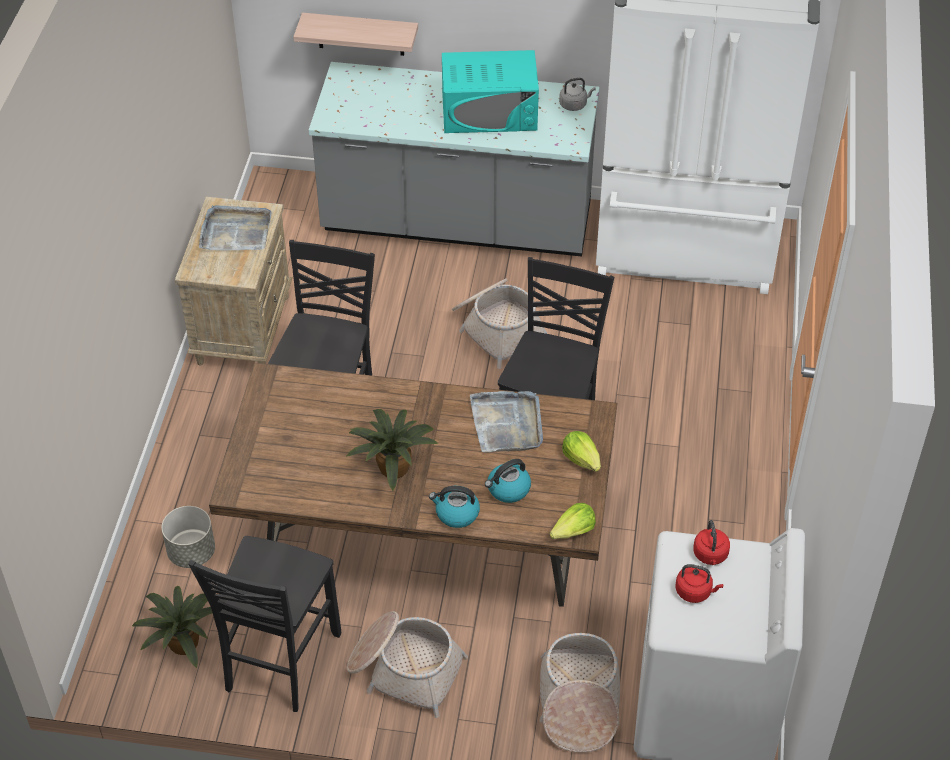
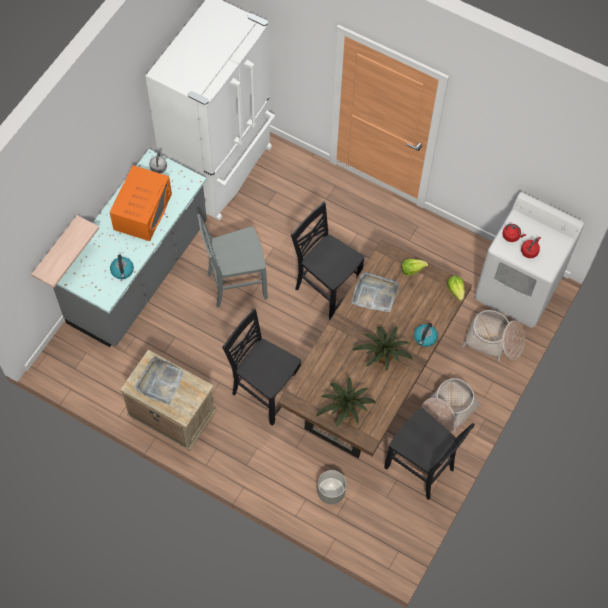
camera: 70 degrees left, 15 degrees up
potted plant [132,586,212,668] -> potted plant moved to [316,377,376,427]
turquoise microwave [442,50,539,133] -> orange microwave [110,165,172,241]
basket [452,278,548,369] -> grey chair [197,214,268,308]
kettle [485,459,531,503] -> kettle moved to [110,255,134,279]

